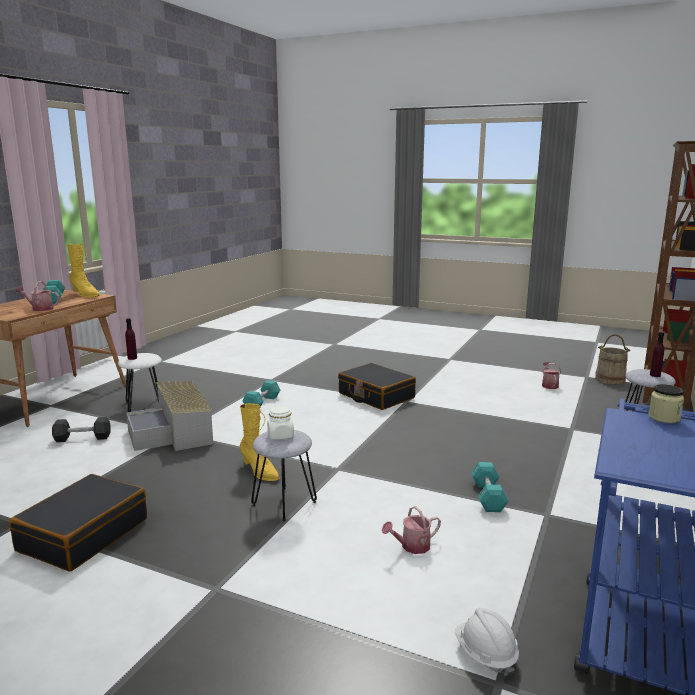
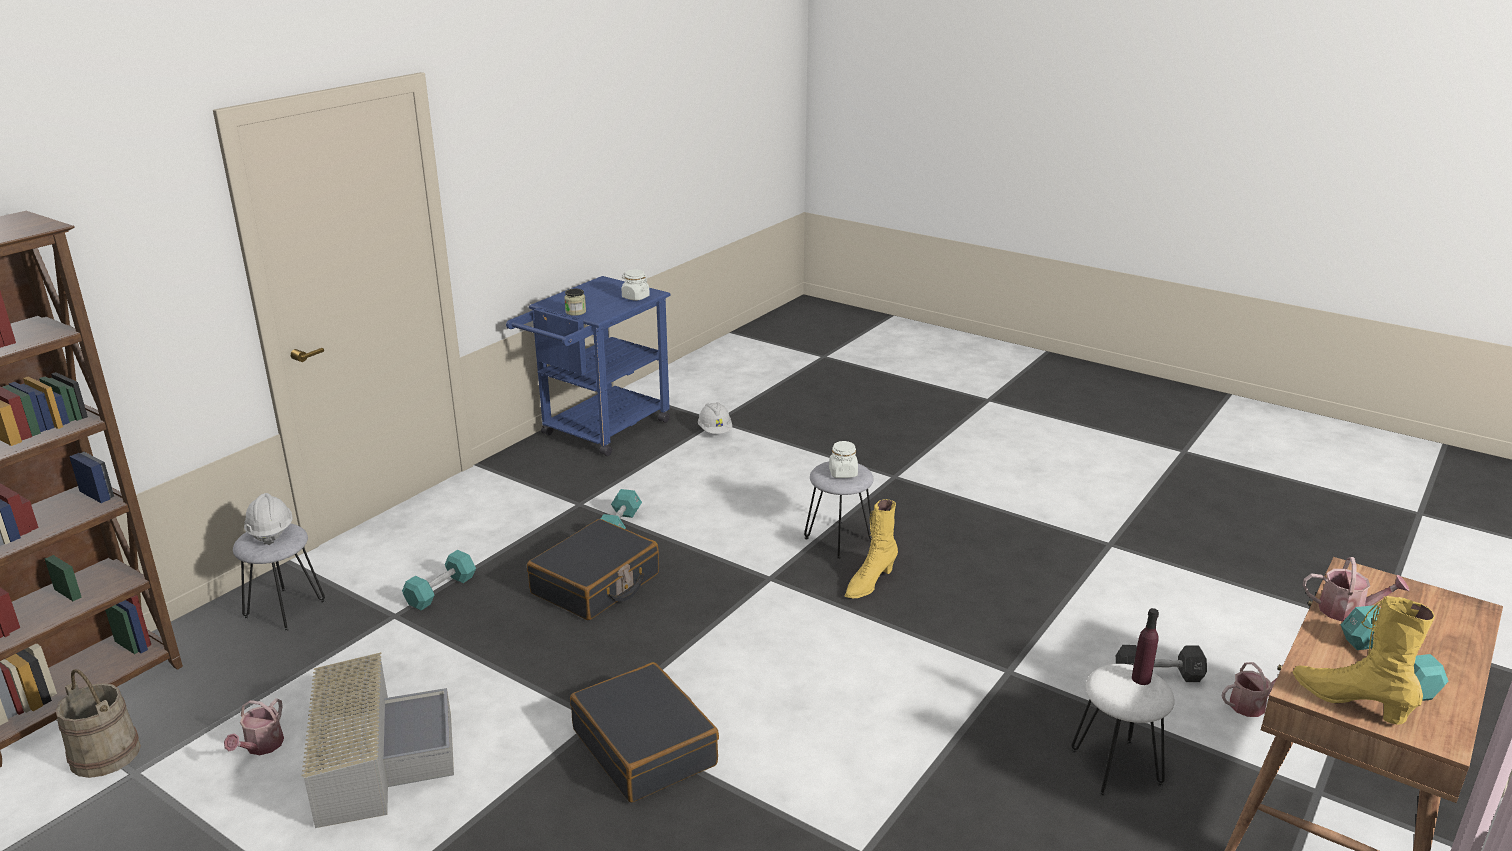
camera: 170 degrees left, 10 degrees up
black suitcase [10,474,147,572] -> black suitcase moved to [527,519,659,620]
grey storage box [126,381,213,451] -> grey storage box moved to [301,652,454,828]
yellow boot [240,403,279,481] -> yellow boot turned 105 degrees counterclockwise [845,499,898,598]
turquoise dumbbell [242,380,280,407] -> turquoise dumbbell moved to [402,550,476,610]
watering can [382,506,441,554] -> watering can moved to [1221,662,1283,717]
purple bottle [650,332,664,377] -> white hard hat [244,493,293,545]
none -> white jar [622,269,650,301]

